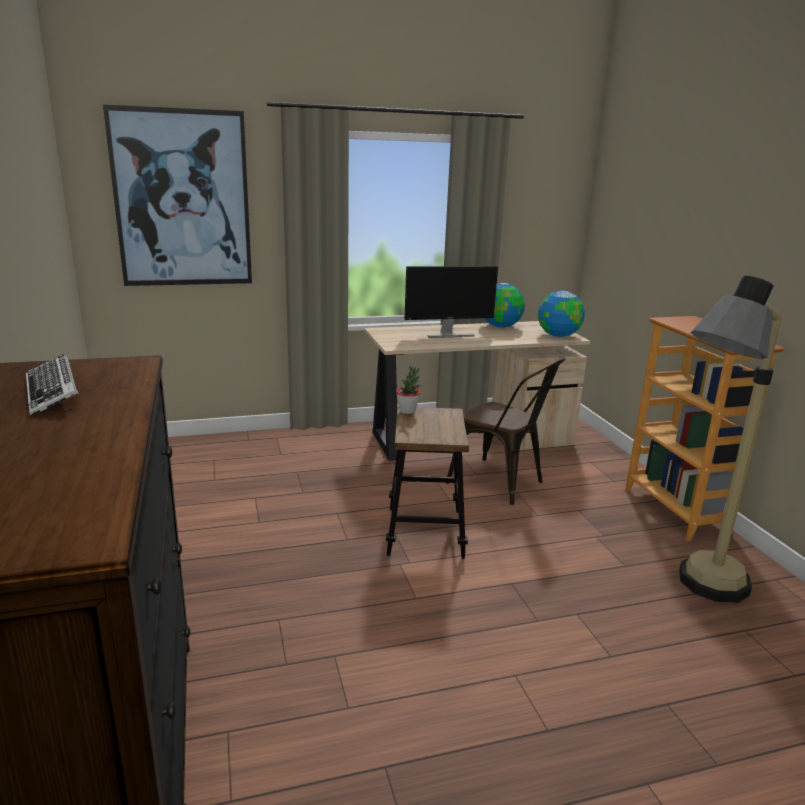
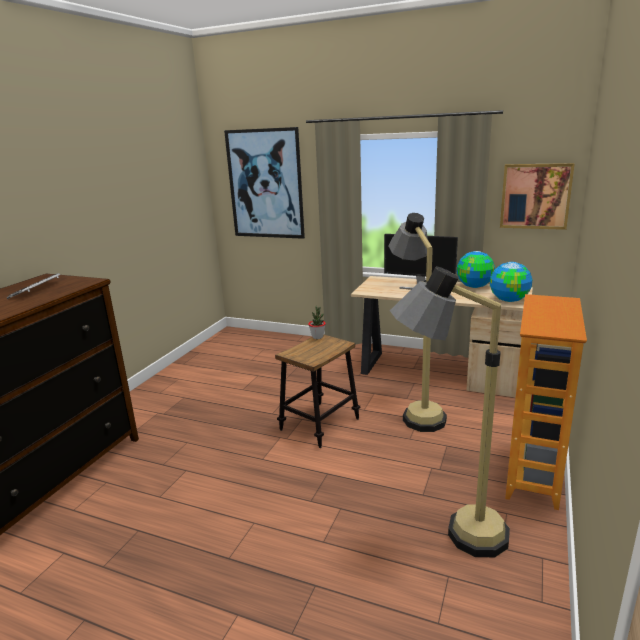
camera: 40 degrees right, 0 degrees up
brown chair [447,358,566,505] -> floor lamp [388,213,447,432]
none -> picture [500,163,574,230]

